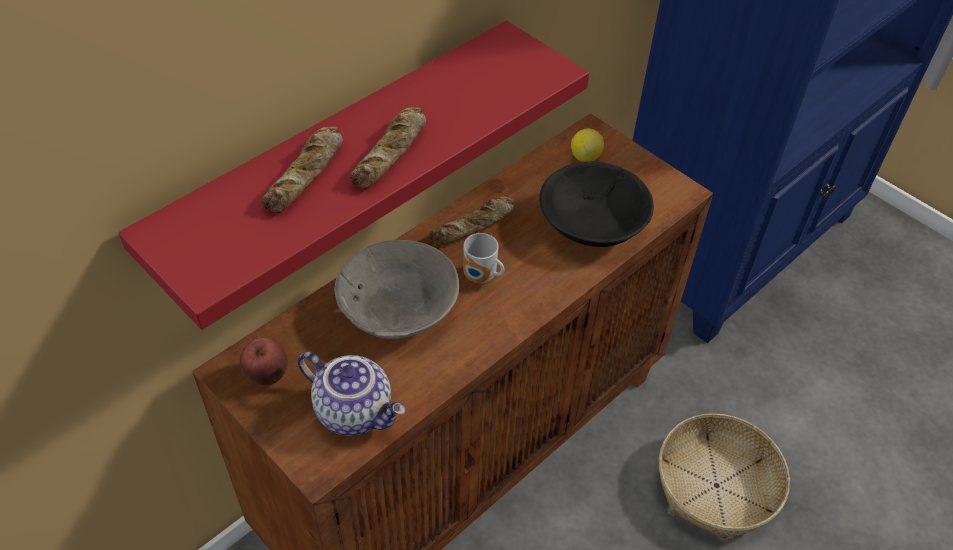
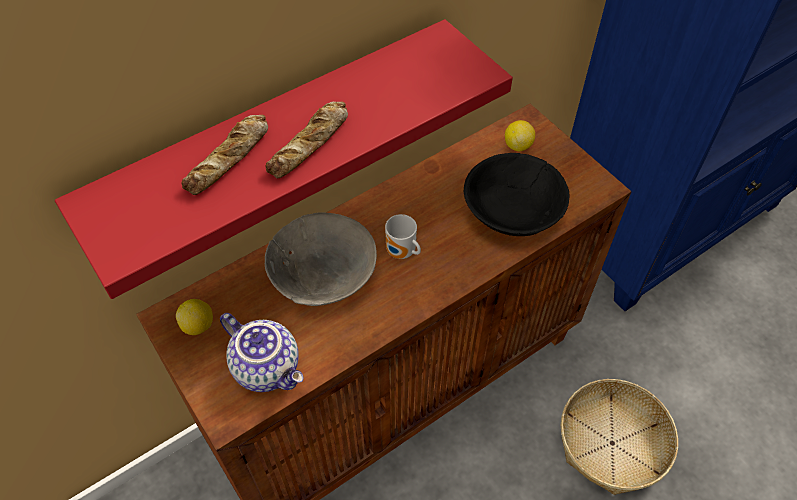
camera: 10 degrees right, 5 degrees up
apple [240,338,288,385] -> lemon [176,299,213,335]
bread [429,196,515,246] -> none

